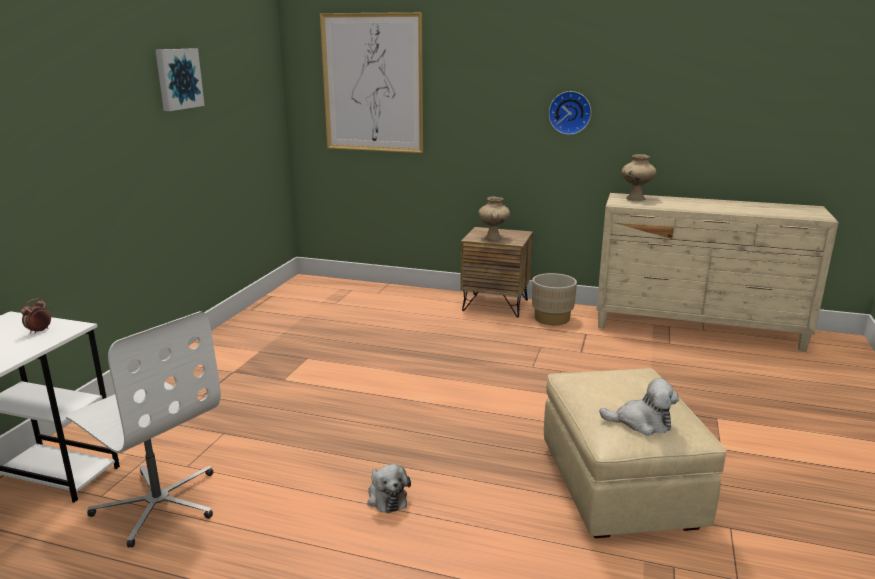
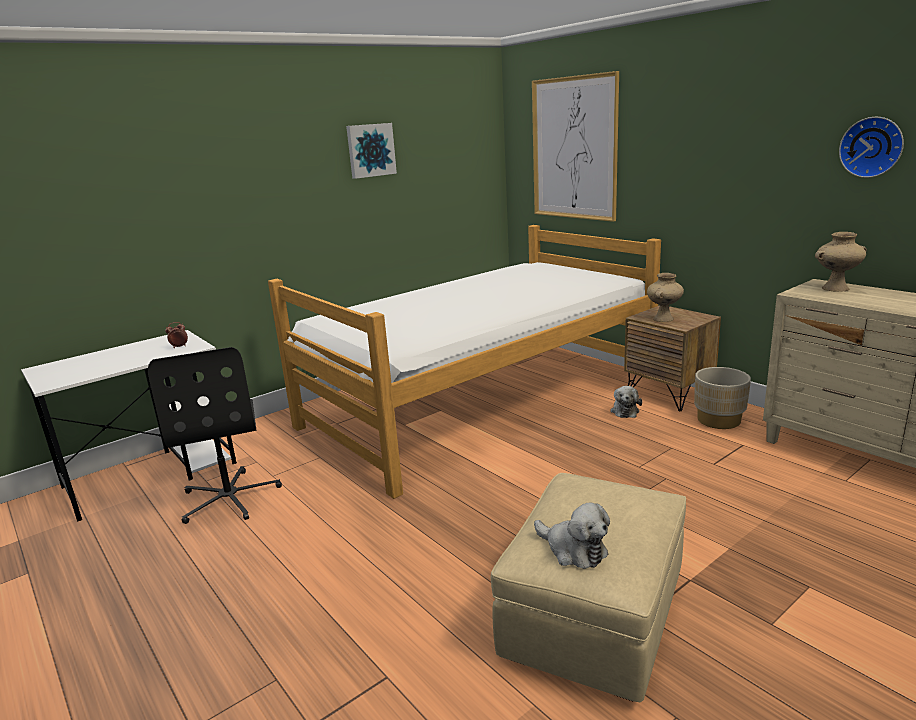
camera: 35 degrees right, 0 degrees up
white office chair [66,311,221,548] -> black office chair [148,347,282,524]
plush toy [367,464,411,513] -> plush toy moved to [610,386,642,418]
wall clock [548,91,591,135] -> wall clock moved to [839,117,904,178]
none -> bed [268,225,661,499]

